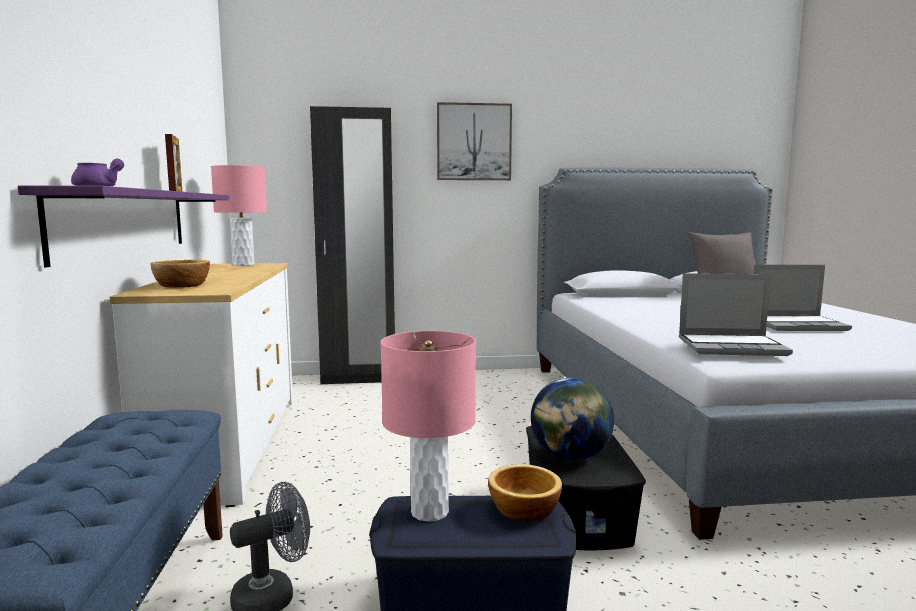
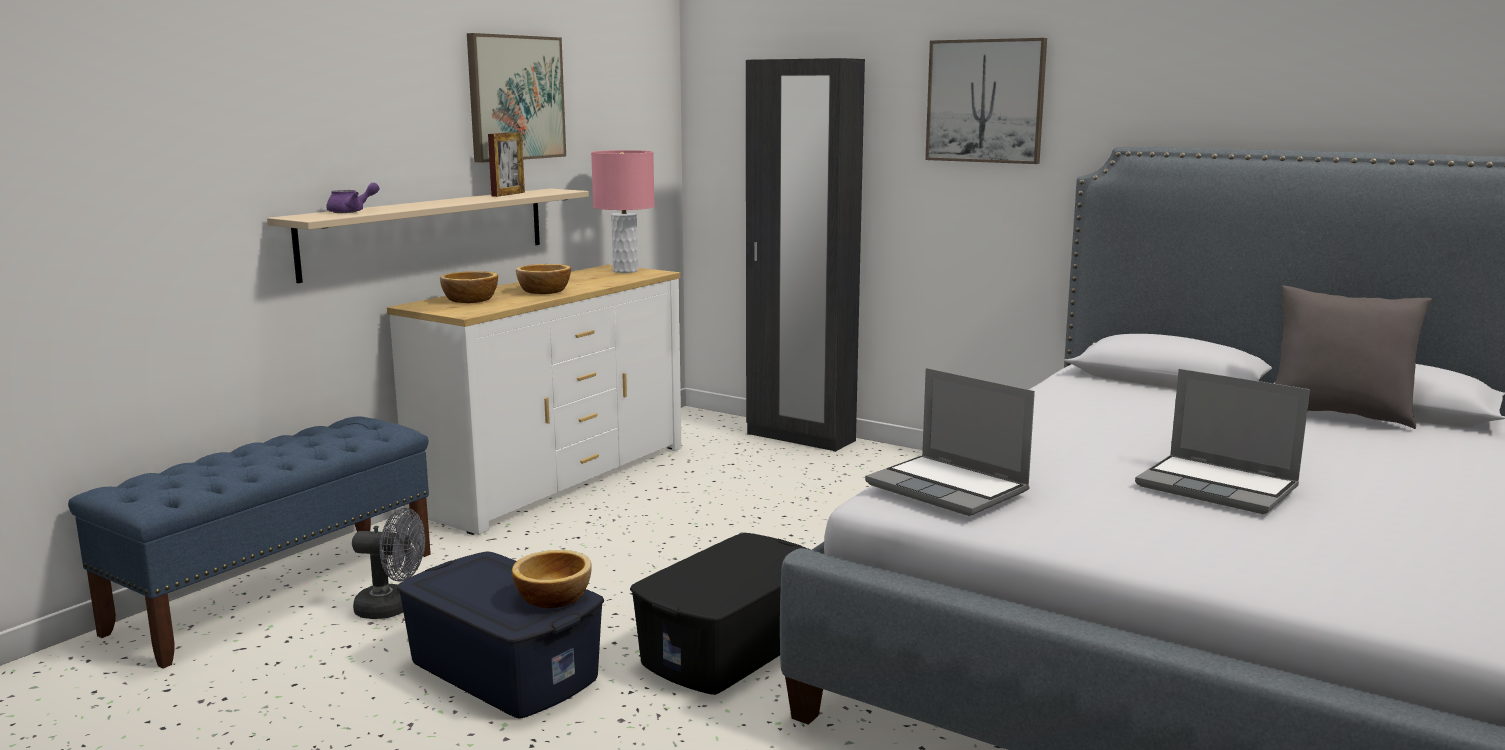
camera: 40 degrees right, 5 degrees up
purple shelf [18,185,229,267] -> beige shelf [267,189,589,283]
pink table lamp [381,331,476,522] -> none
globe [531,378,614,461] -> none
none -> picture [467,33,566,163]
none -> bowl [516,264,571,294]

